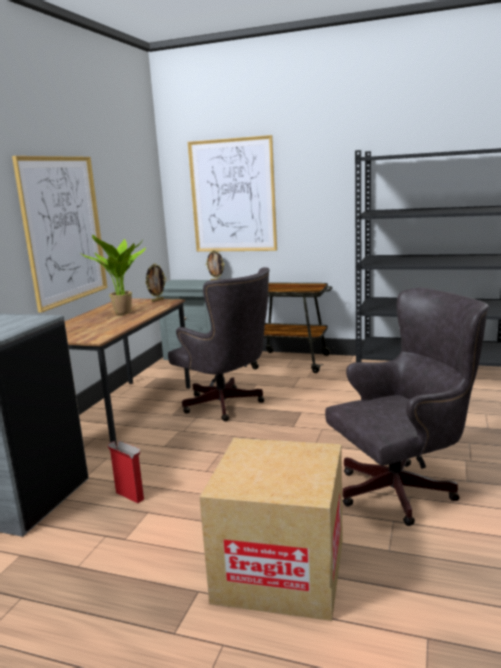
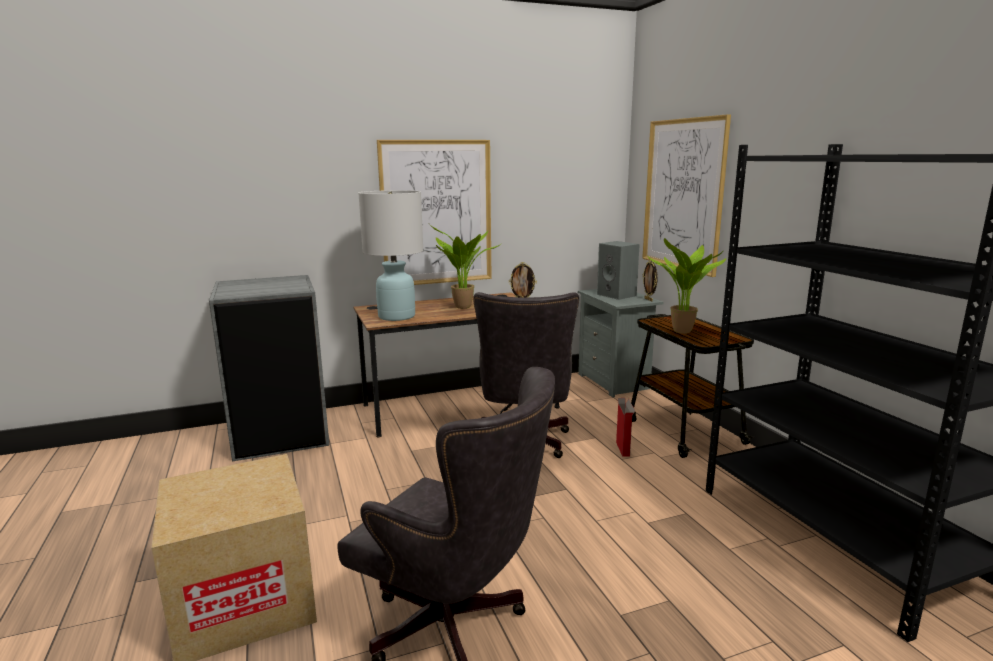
camera: 50 degrees right, 0 degrees up
cardboard box [107,441,144,503] -> cardboard box moved to [616,398,635,457]
none -> white table lamp [358,190,423,321]
none -> grey speaker [597,241,640,300]
none -> potted plant [647,238,726,334]

